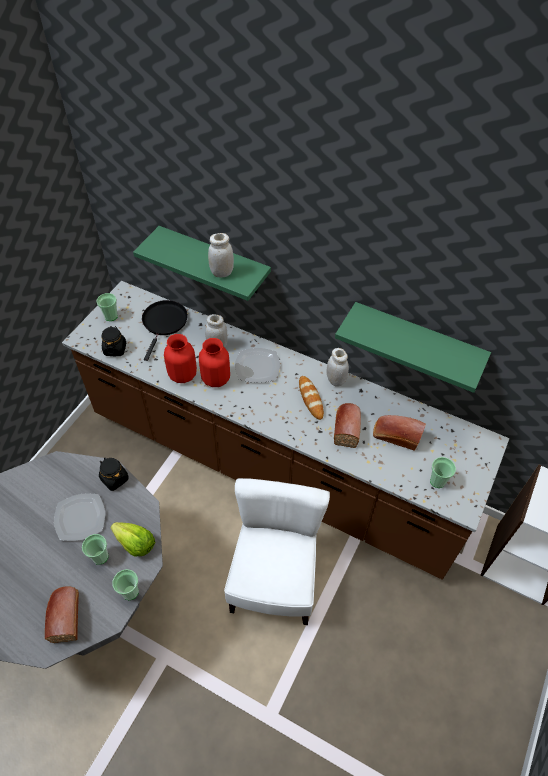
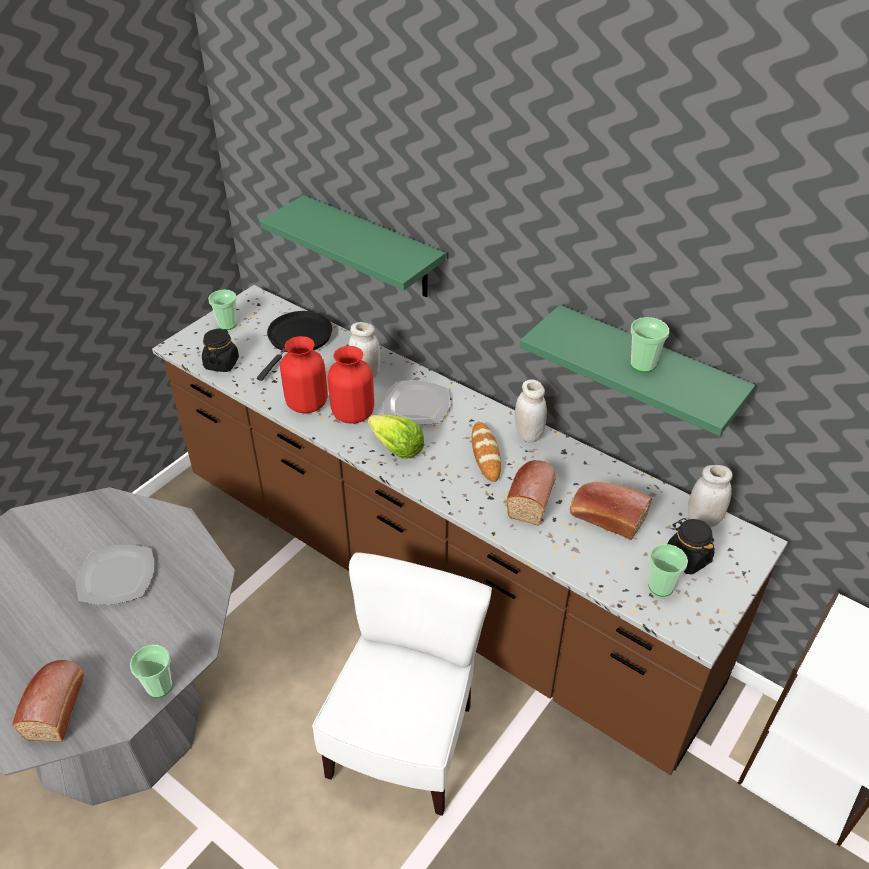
camera: 10 degrees right, 10 degrees down
cup [82,534,108,565] -> cup moved to [631,317,669,372]
black jar [99,458,129,491] -> black jar moved to [668,518,715,574]
lettuce [110,522,155,557] -> lettuce moved to [368,415,425,459]
white jar [208,233,234,277] -> white jar moved to [688,465,732,528]

